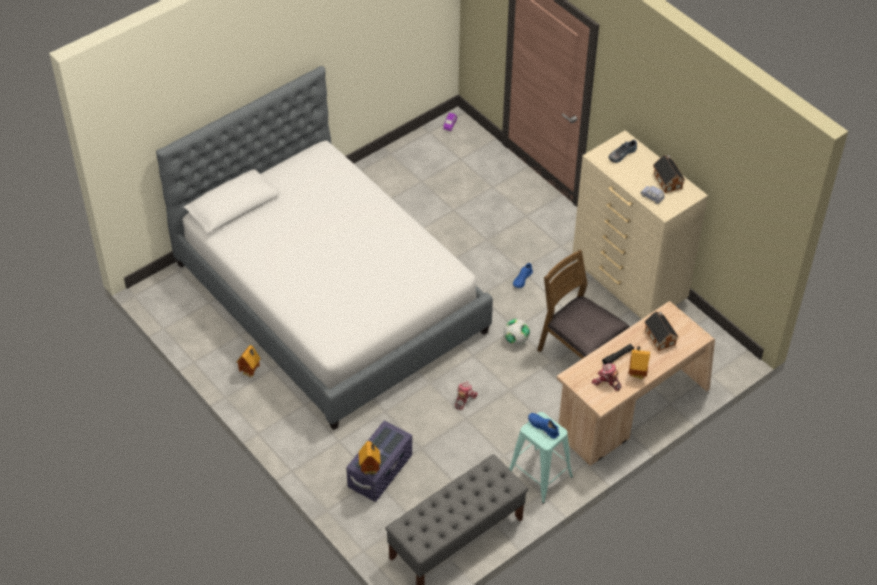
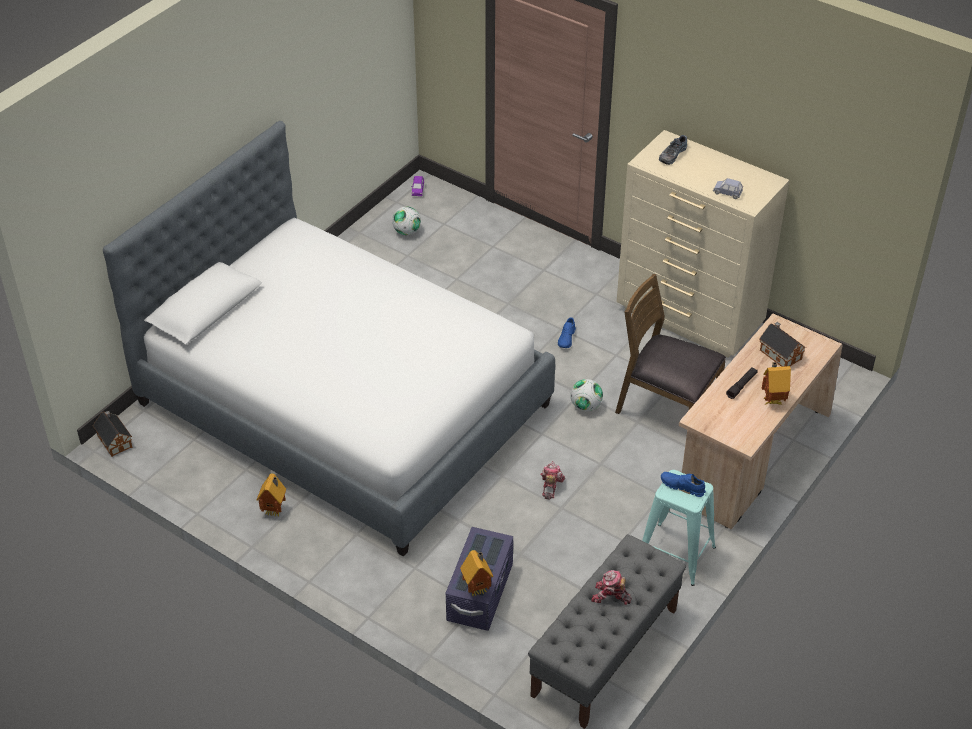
camera: 15 degrees left, 5 degrees down
toy robot [592,363,621,391] -> toy robot moved to [591,570,632,605]
toy house [653,155,685,193] -> toy house moved to [93,411,132,457]
none -> football [392,206,421,235]

